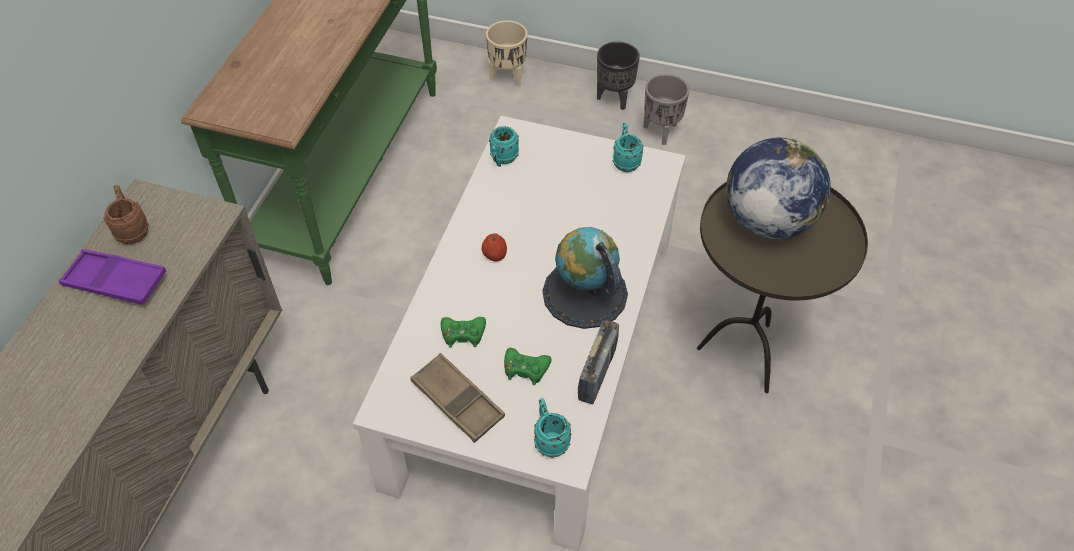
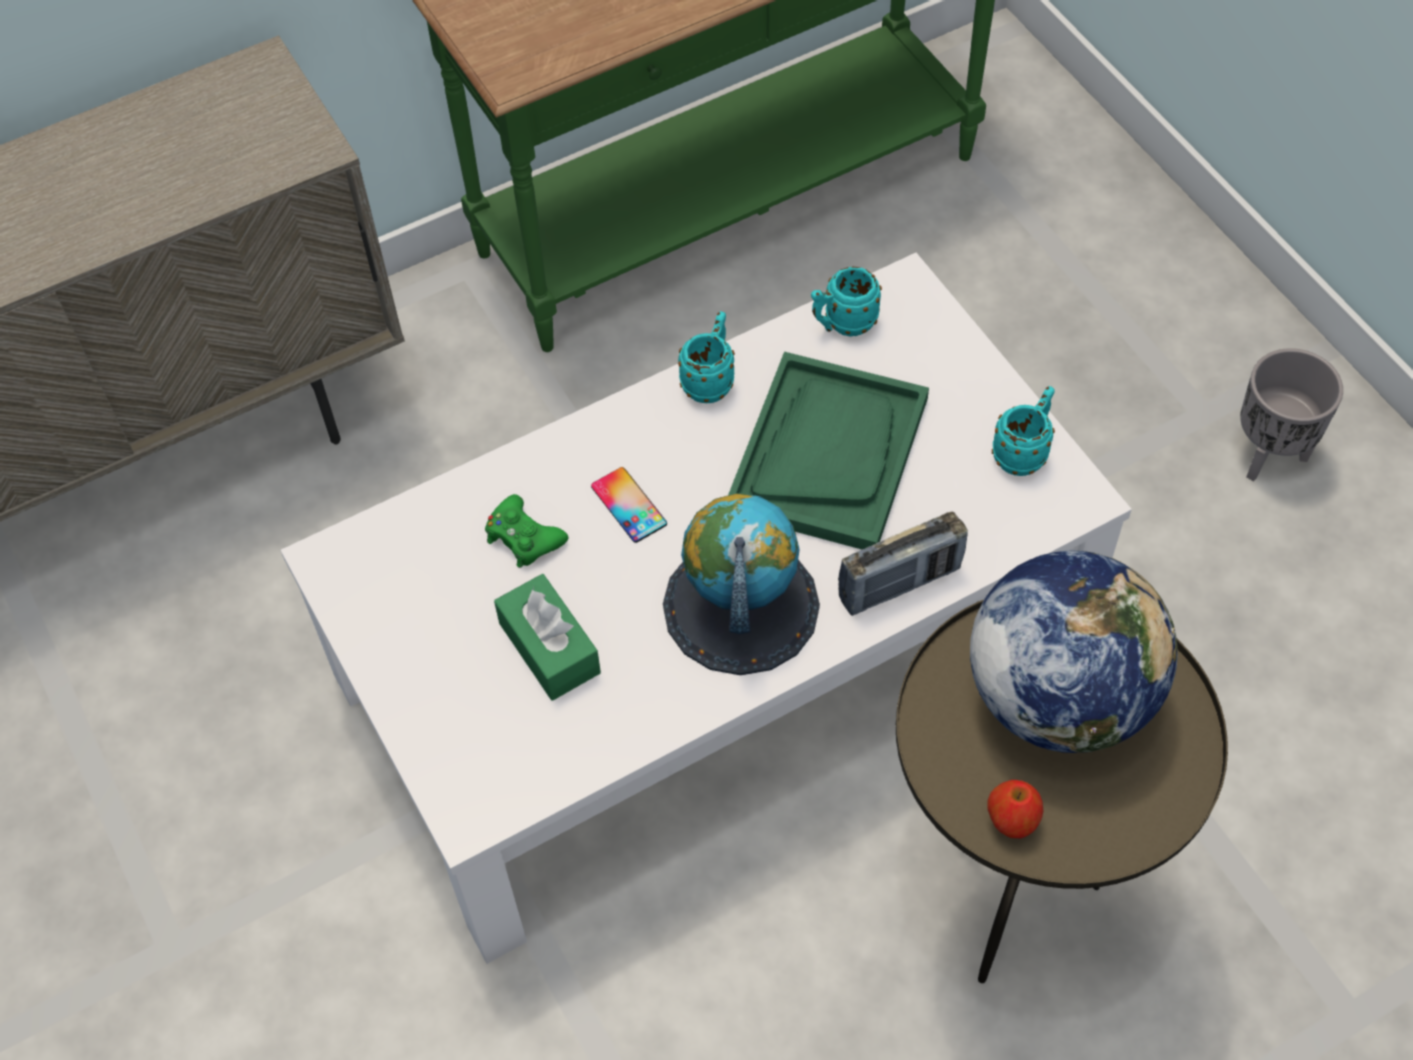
camera: 45 degrees right, 5 degrees up
purple tray [59,249,166,305] -> none
brown mug [103,185,148,244] -> none
brown tray [410,353,505,443] -> none
apple [482,233,507,262] -> apple moved to [987,780,1044,838]
beige planter [486,20,527,87] -> none
green game controller [504,348,552,385] -> green tissue box [494,574,601,701]
turquoise mug [534,398,571,458] -> turquoise mug moved to [678,311,735,403]
radio [578,320,619,404] -> radio moved to [838,511,968,616]
black planter [597,41,640,110] -> none
none -> phone [591,467,667,543]
none -> green tray [728,352,929,549]

